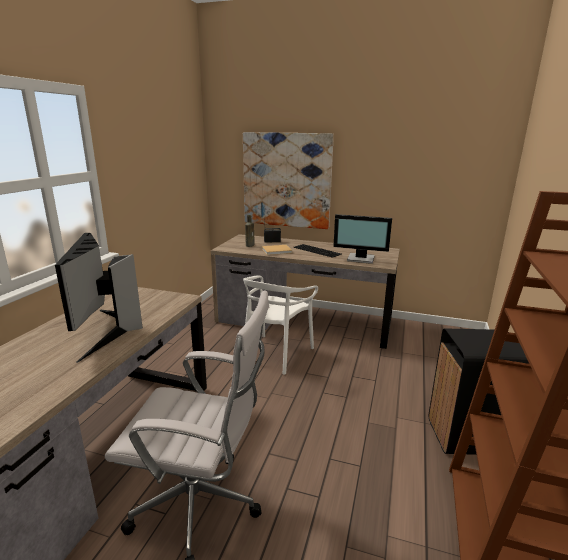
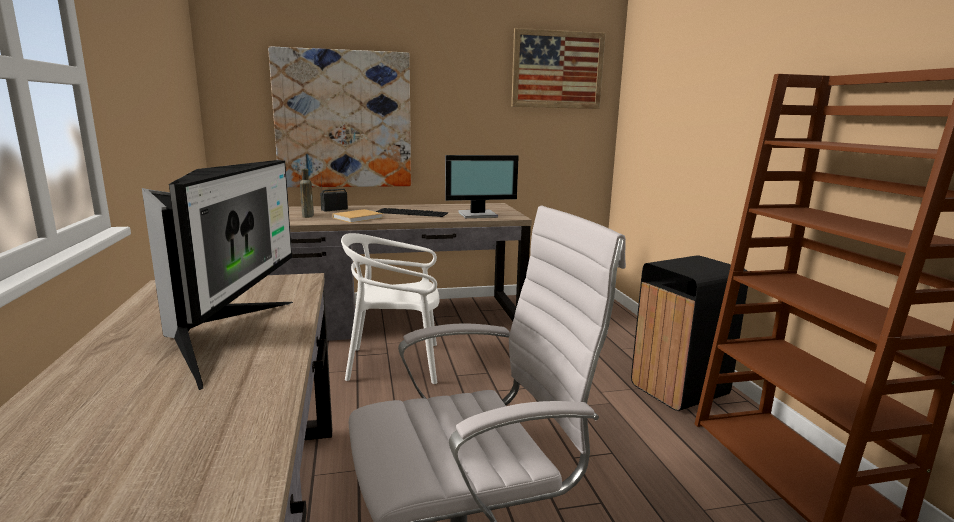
camera: 30 degrees left, 5 degrees down
monitor [55,233,143,363] -> monitor turned 135 degrees counterclockwise [142,160,293,390]
white chair [243,275,318,375] -> white chair turned 90 degrees clockwise [341,233,440,384]
none -> picture [511,28,606,109]

